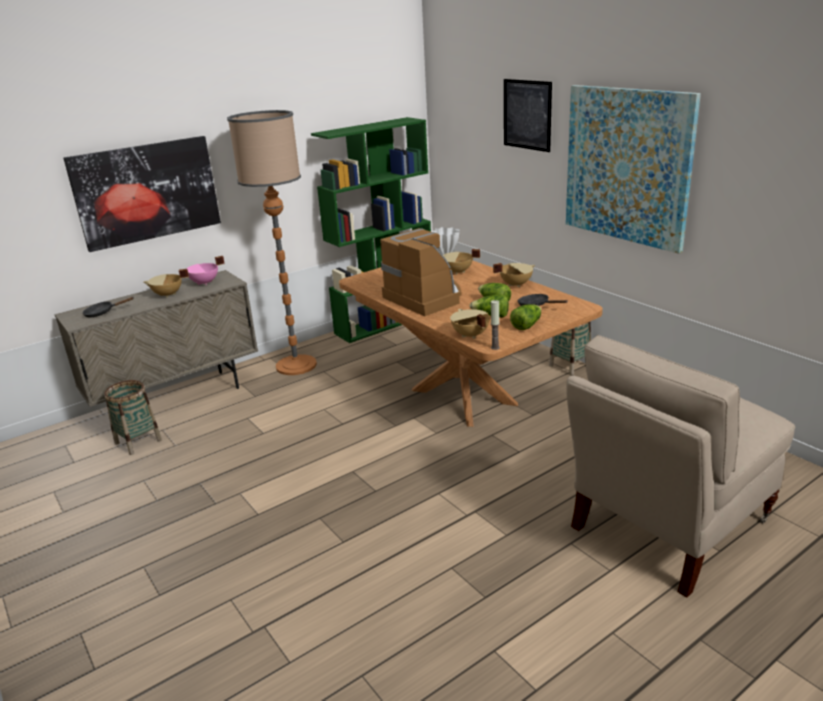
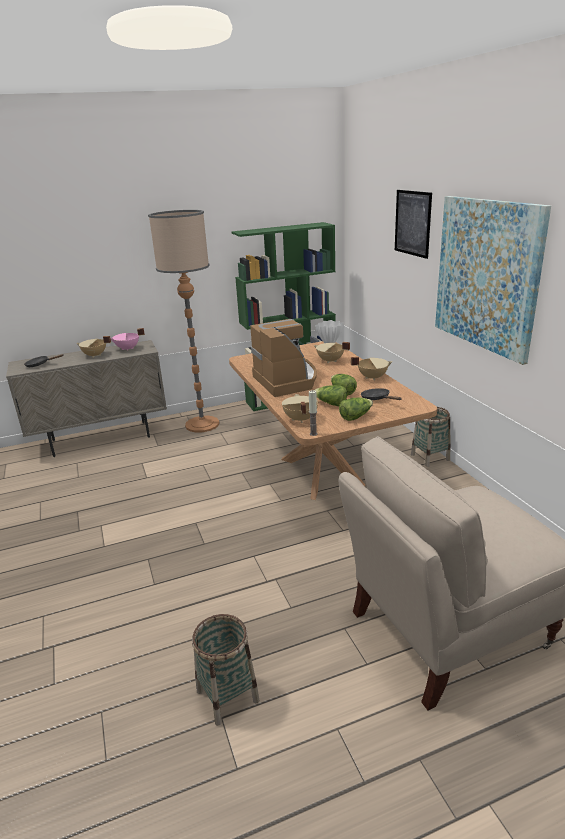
camera: 15 degrees right, 0 degrees up
picture [64,136,221,252] -> none
basket [104,380,162,455] -> basket moved to [192,614,260,726]

